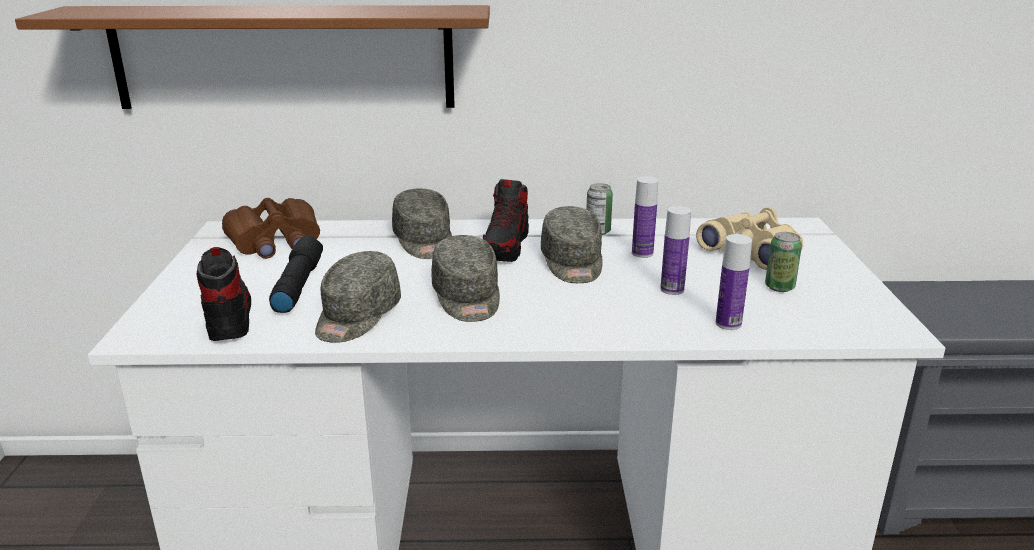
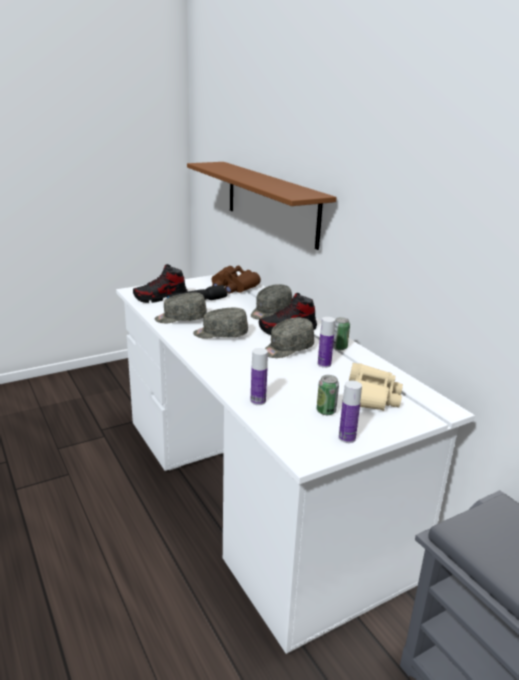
camera: 60 degrees right, 0 degrees up
shoe [197,247,251,341] -> shoe turned 150 degrees counterclockwise [133,264,188,303]
grey cap [431,235,500,322] -> grey cap turned 45 degrees clockwise [193,308,248,339]
bottle [660,206,691,295] -> bottle moved to [339,381,362,443]

